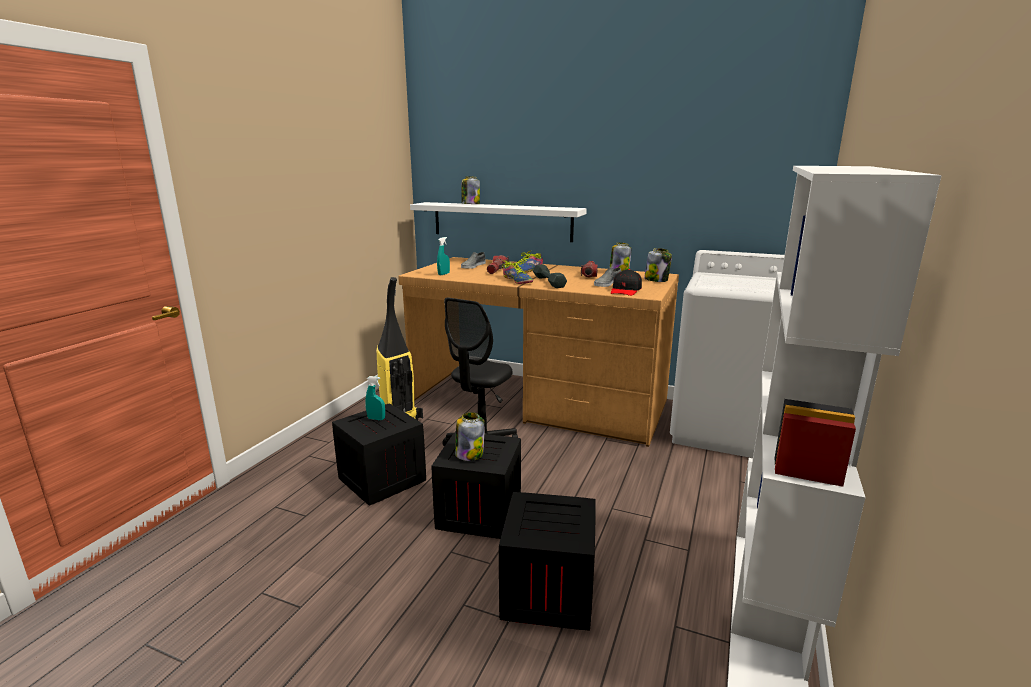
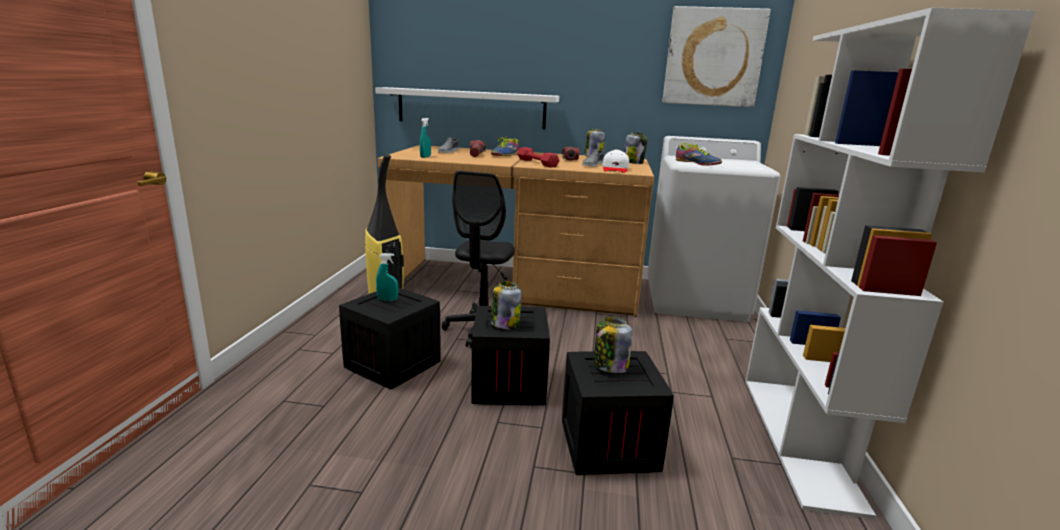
camera: 15 degrees left, 0 degrees up
jar [461,176,480,204] -> jar moved to [594,317,632,373]
shoe [502,260,533,284] -> shoe moved to [676,143,722,166]
grey dumbbell [533,264,567,288] -> red dumbbell [517,147,560,167]
black cap [611,269,642,296] -> white cap [602,149,629,173]
none -> picture [662,6,771,107]

